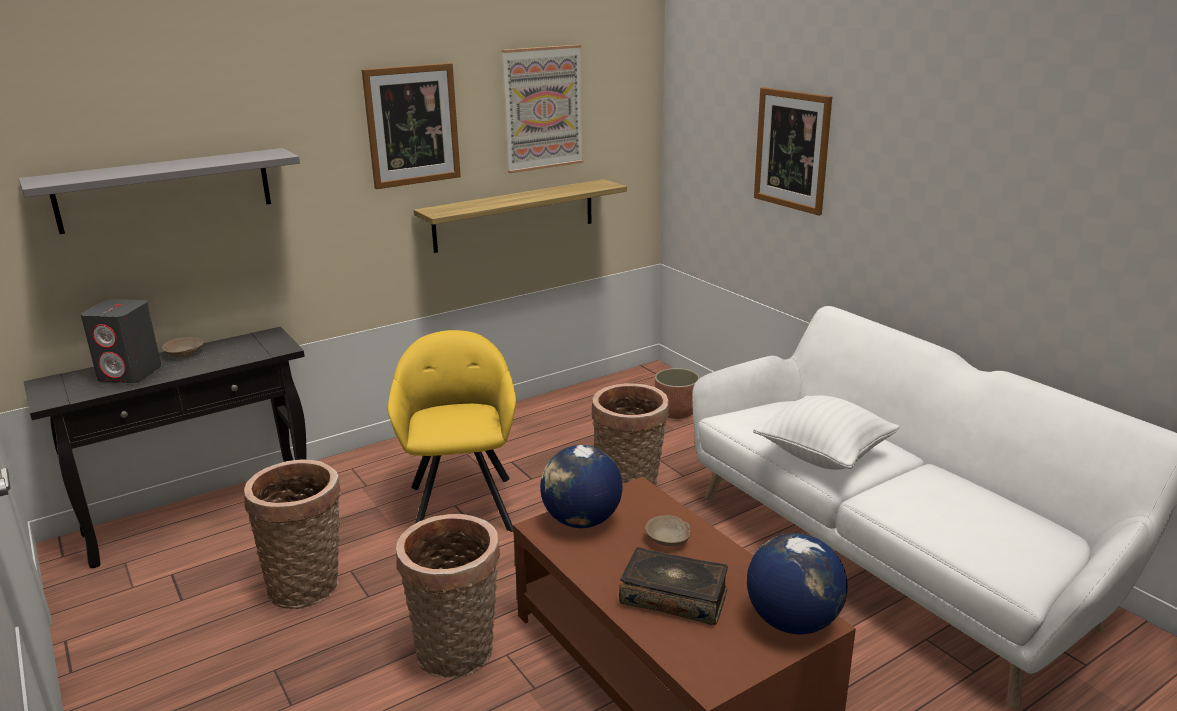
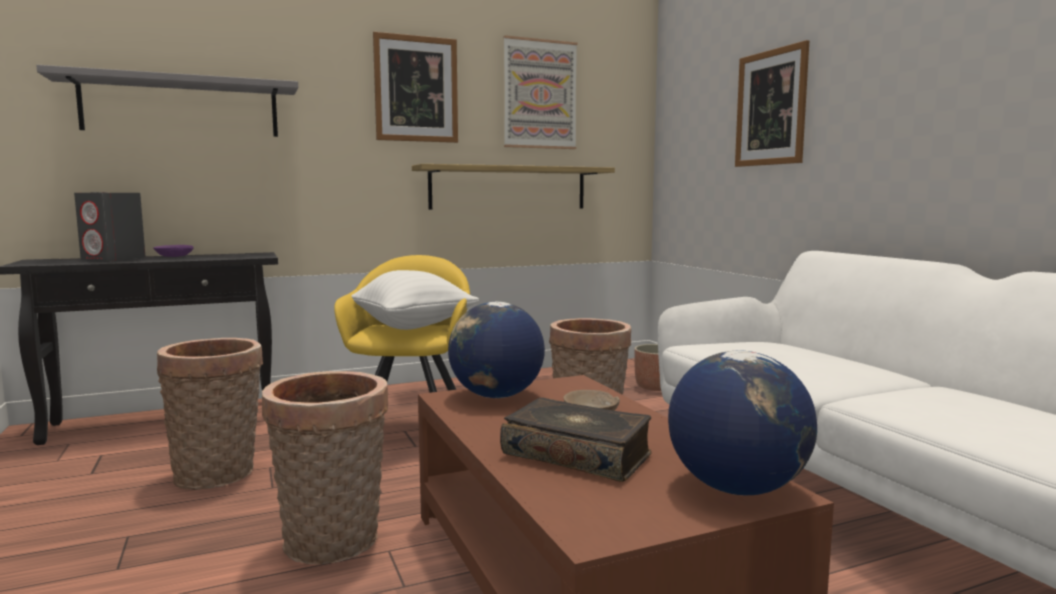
camera: 10 degrees right, 15 degrees down
beige bowl [162,337,203,358] -> purple bowl [153,245,194,257]
white pillow [753,395,900,470] -> white pillow moved to [352,270,479,330]

